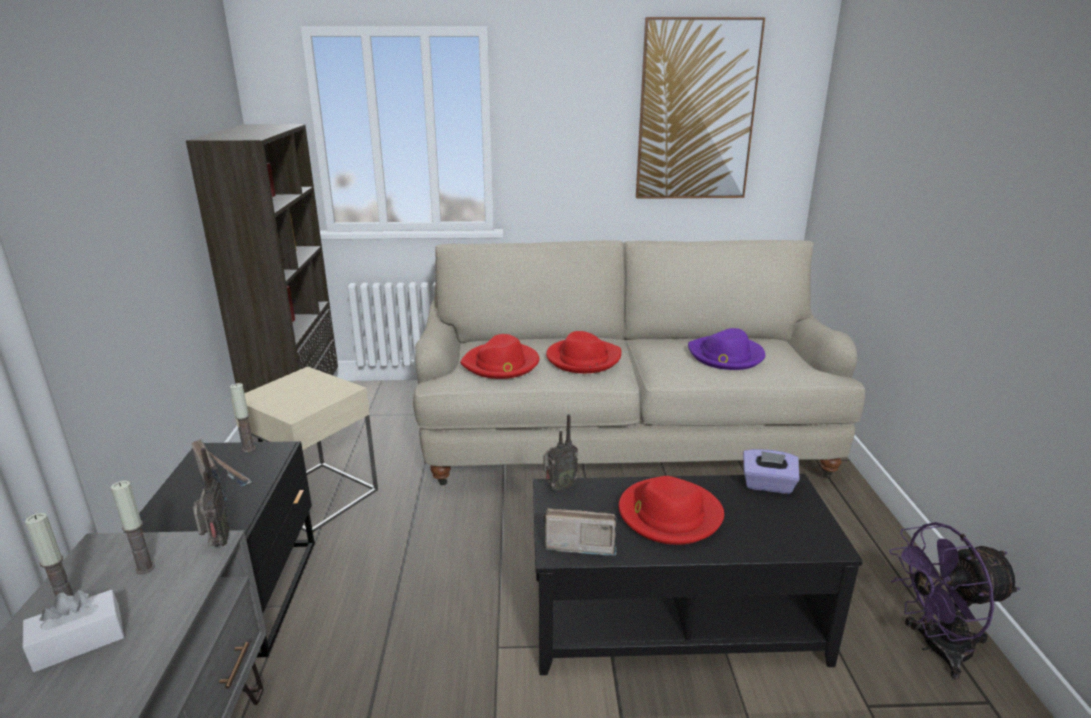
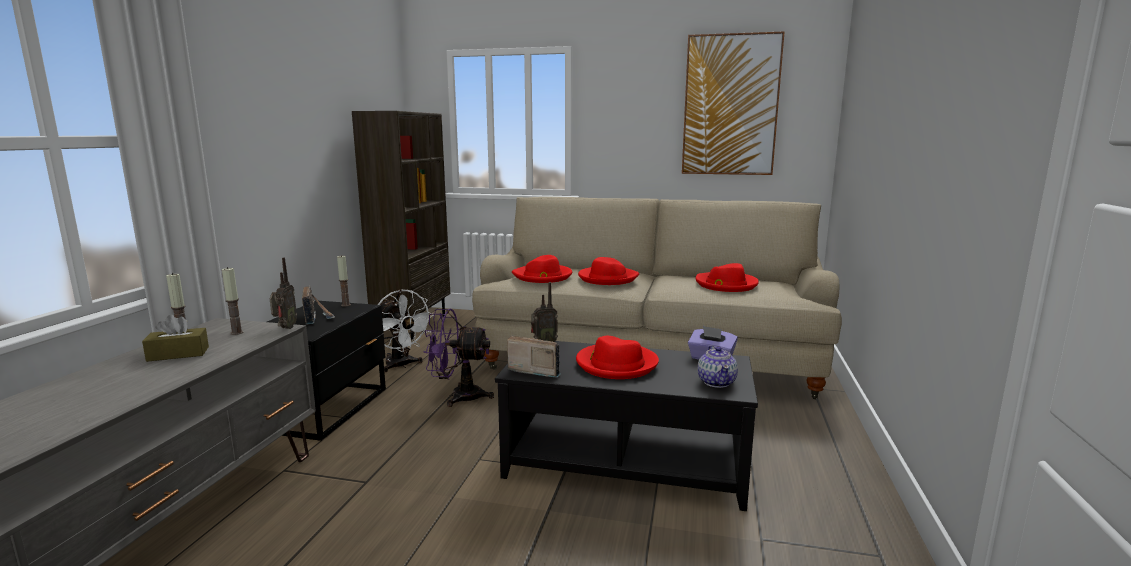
camera: 15 degrees right, 10 degrees down
white tissue box [23,590,124,672] -> brown tissue box [142,315,209,362]
beige side table [232,366,378,532] -> white fan [378,289,434,372]
purple hat [688,328,765,370] -> red hat [695,263,759,292]
purple fan [889,522,1020,680] -> purple fan moved to [424,309,494,407]
none -> teapot [698,345,738,388]

